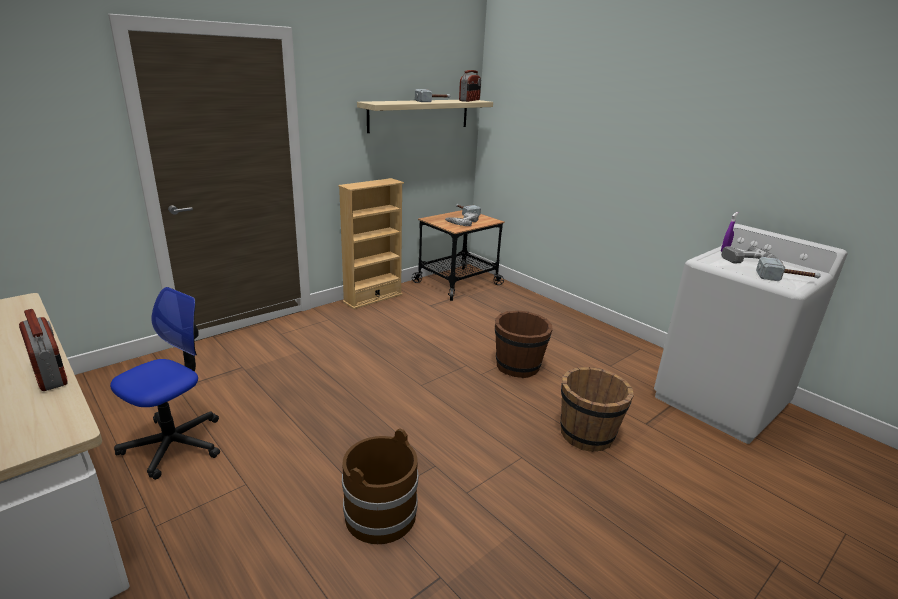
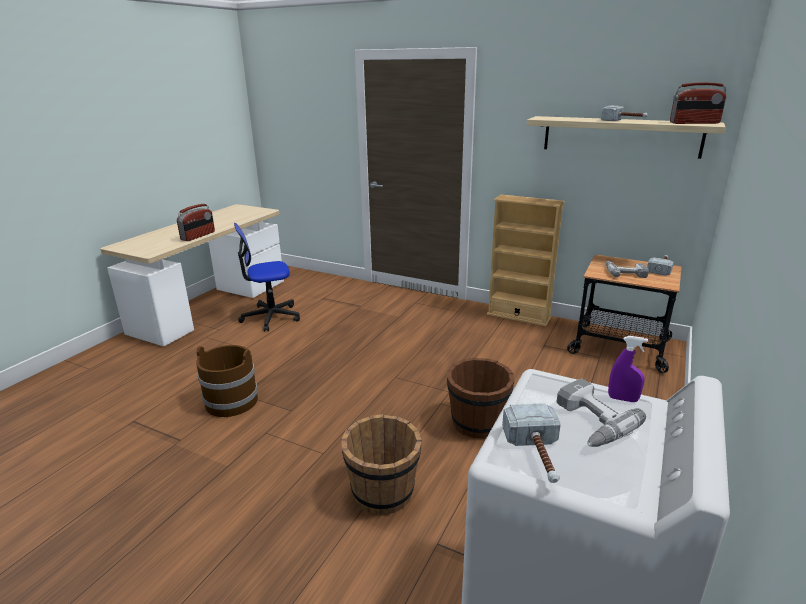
camera: 70 degrees right, 0 degrees up
office chair [110,287,220,480] -> office chair turned 150 degrees clockwise [234,223,300,332]

